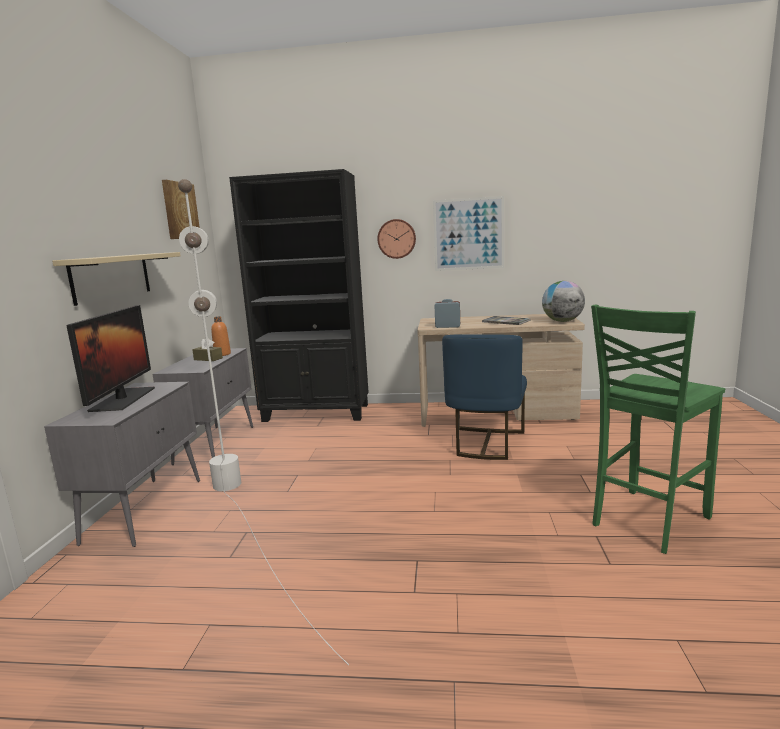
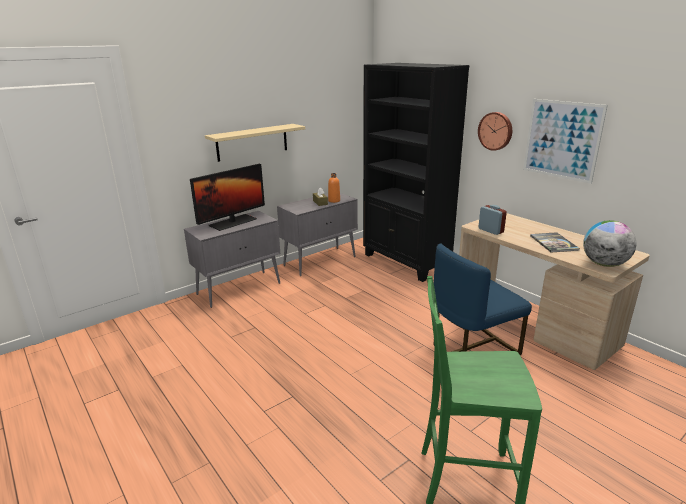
camera: 45 degrees right, 10 degrees up
picture [162,180,200,239] -> none
white floor lamp [178,179,349,665] -> none

